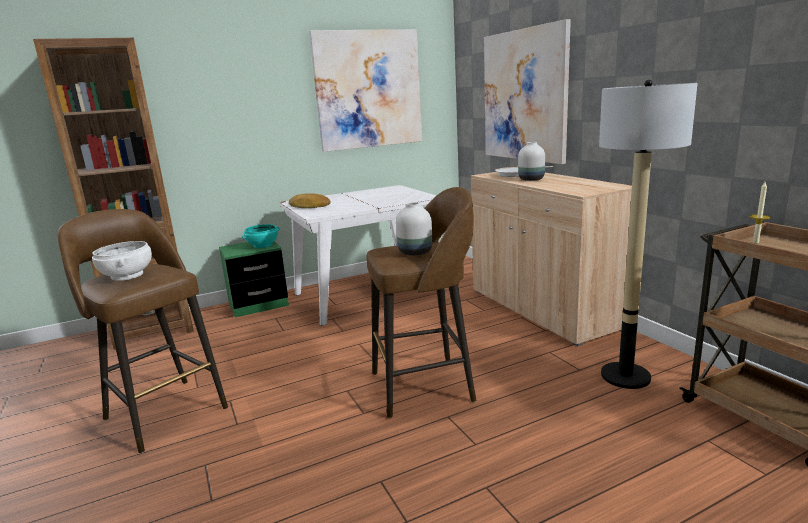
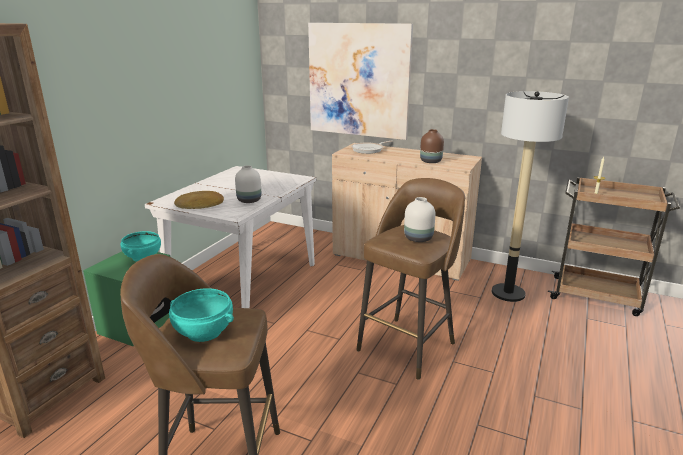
camera: 40 degrees left, 5 degrees up
white bowl [92,241,152,281] -> turquoise bowl [169,288,234,342]
picture [309,29,422,152] -> none
white vase [518,142,545,181] -> white vase moved to [235,165,261,203]
none -> brown vase [420,129,444,163]

